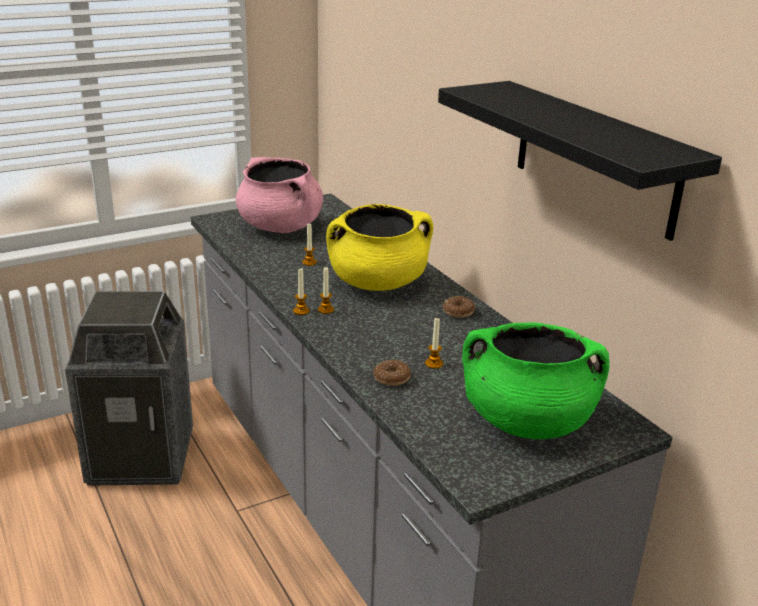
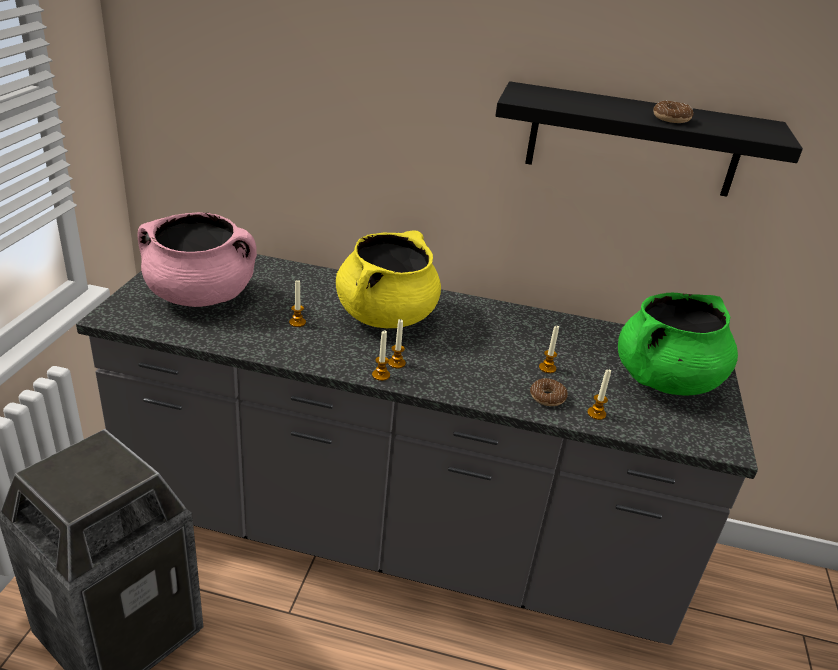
camera: 50 degrees left, 5 degrees up
donut [443,296,475,318] -> donut moved to [653,100,694,123]
none -> candle [587,369,611,420]

